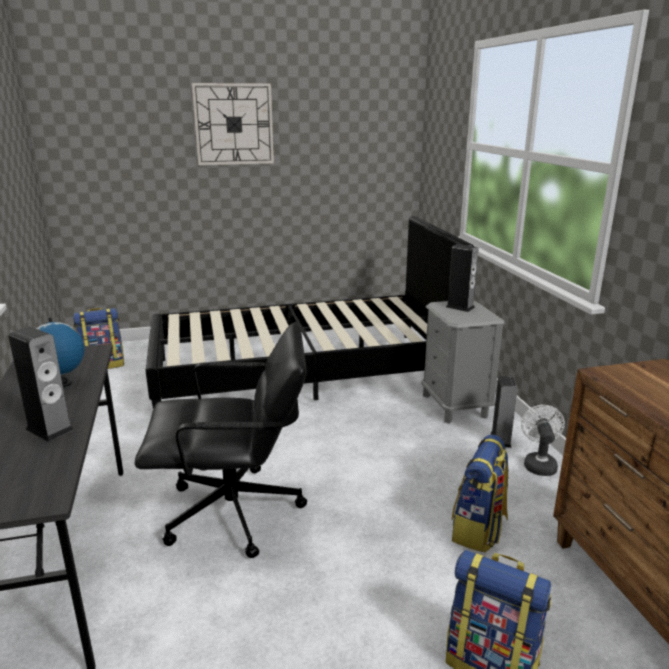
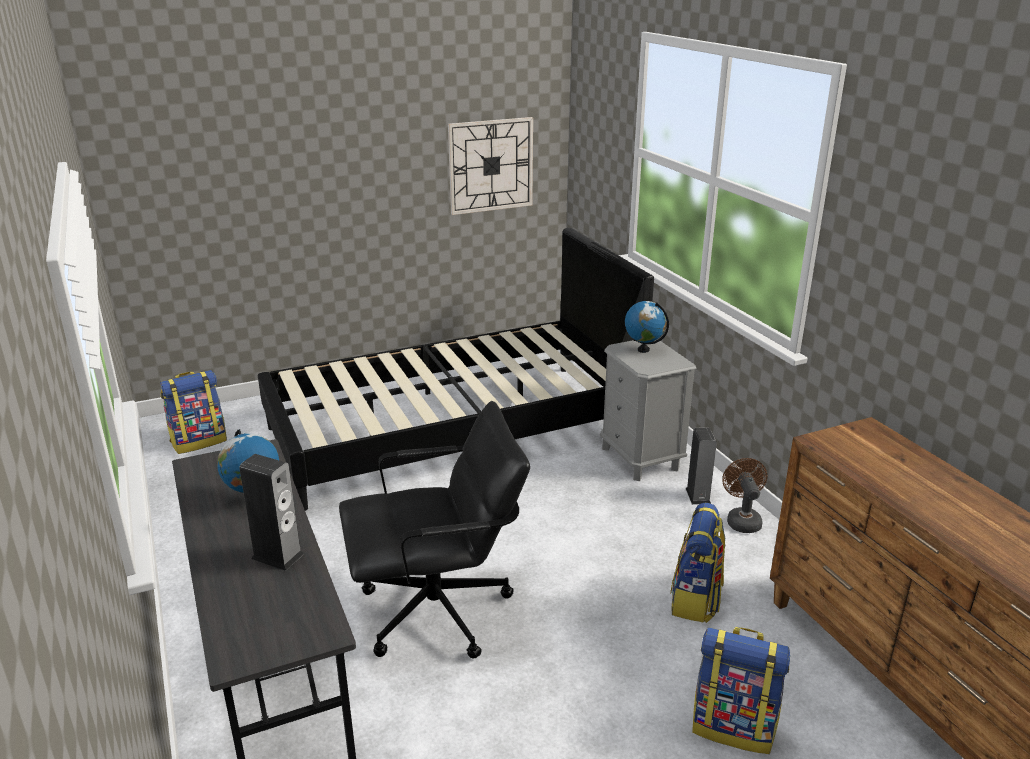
camera: 10 degrees left, 5 degrees up
wall clock [192,83,274,165] -> wall clock moved to [448,117,533,215]
speaker [446,244,479,312] -> globe [625,301,669,353]
white fan [521,405,565,476] -> brown fan [722,458,767,533]

